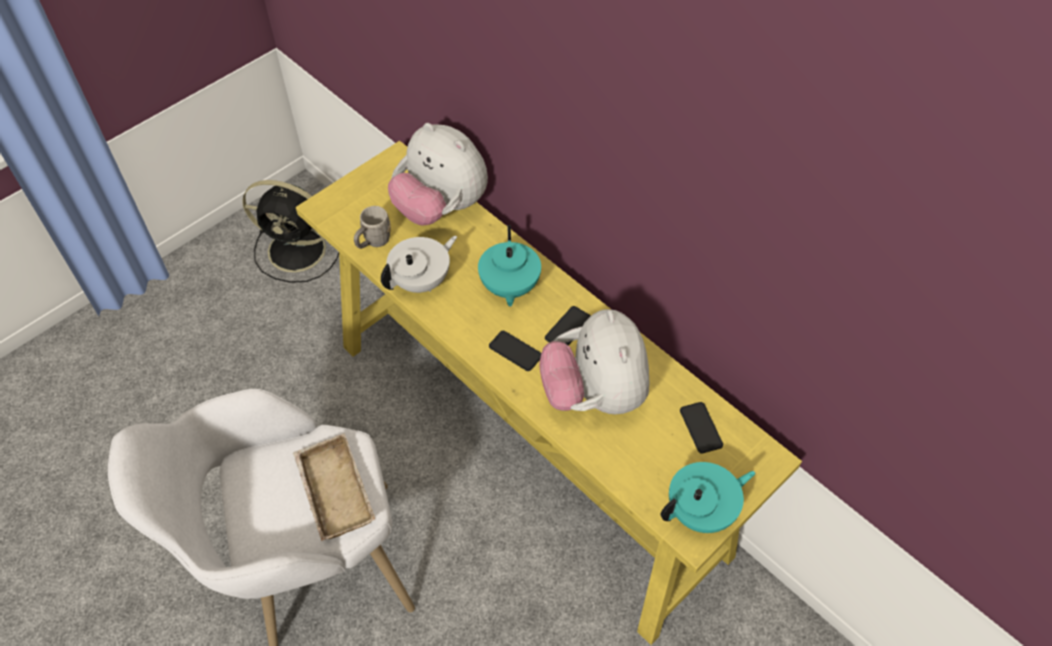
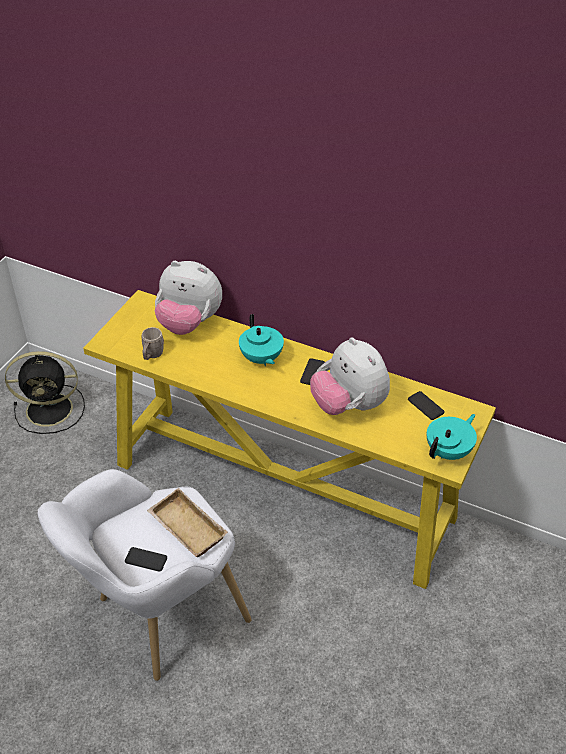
camera: 20 degrees left, 10 degrees down
white teapot [381,236,457,293] -> none
phone [489,331,541,371] -> phone moved to [125,547,167,572]

